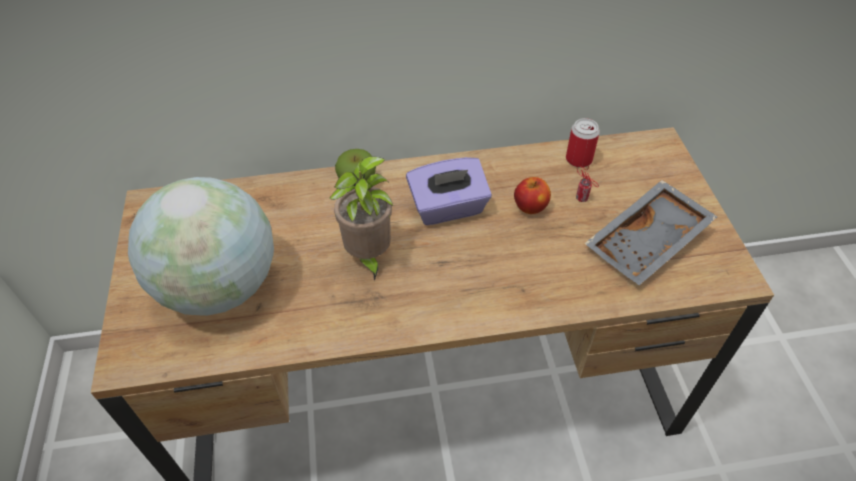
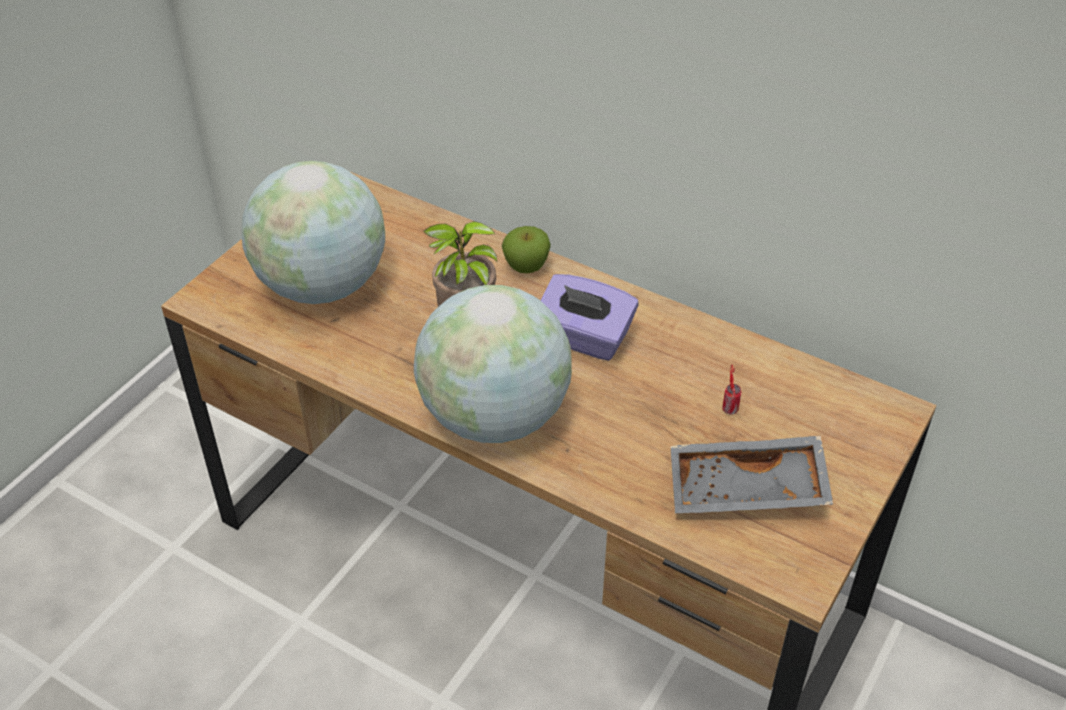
camera: 40 degrees right, 5 degrees down
apple [514,177,551,214] -> none
can [566,118,600,168] -> none
none -> globe [414,285,572,443]

